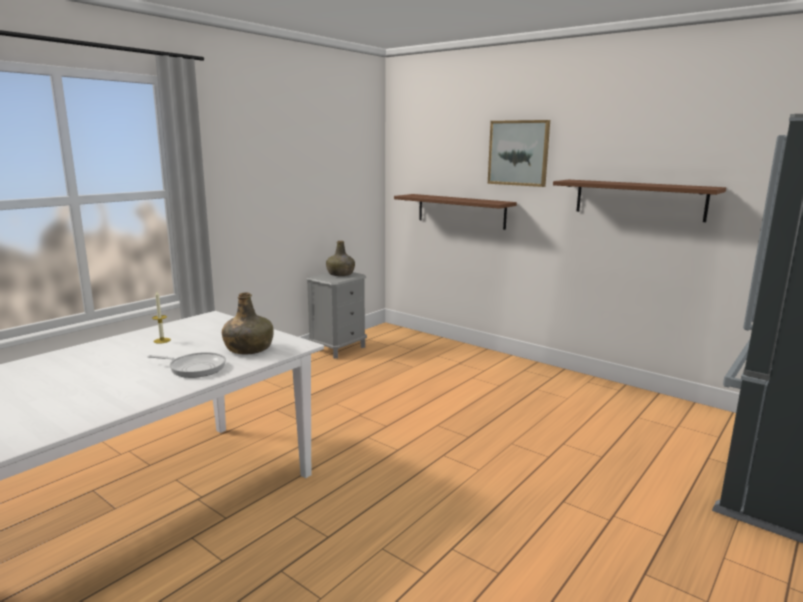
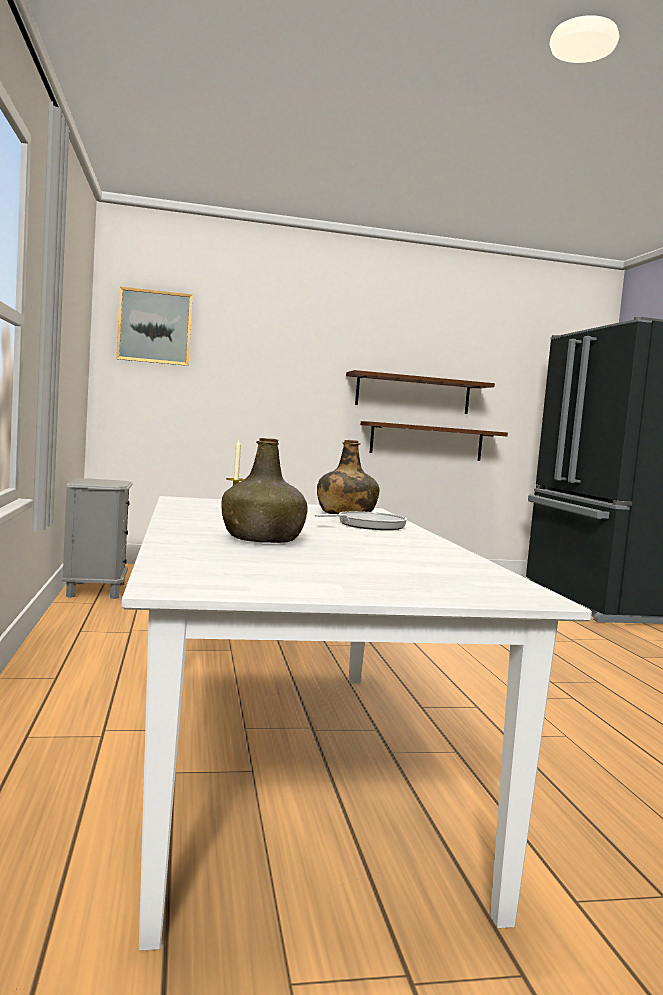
camera: 50 degrees left, 10 degrees down
green bottle [326,241,355,276] -> green bottle moved to [221,438,307,543]
brown shelf [394,194,517,230] -> brown shelf moved to [361,421,508,461]
picture [488,120,550,187] -> picture moved to [116,287,193,366]

